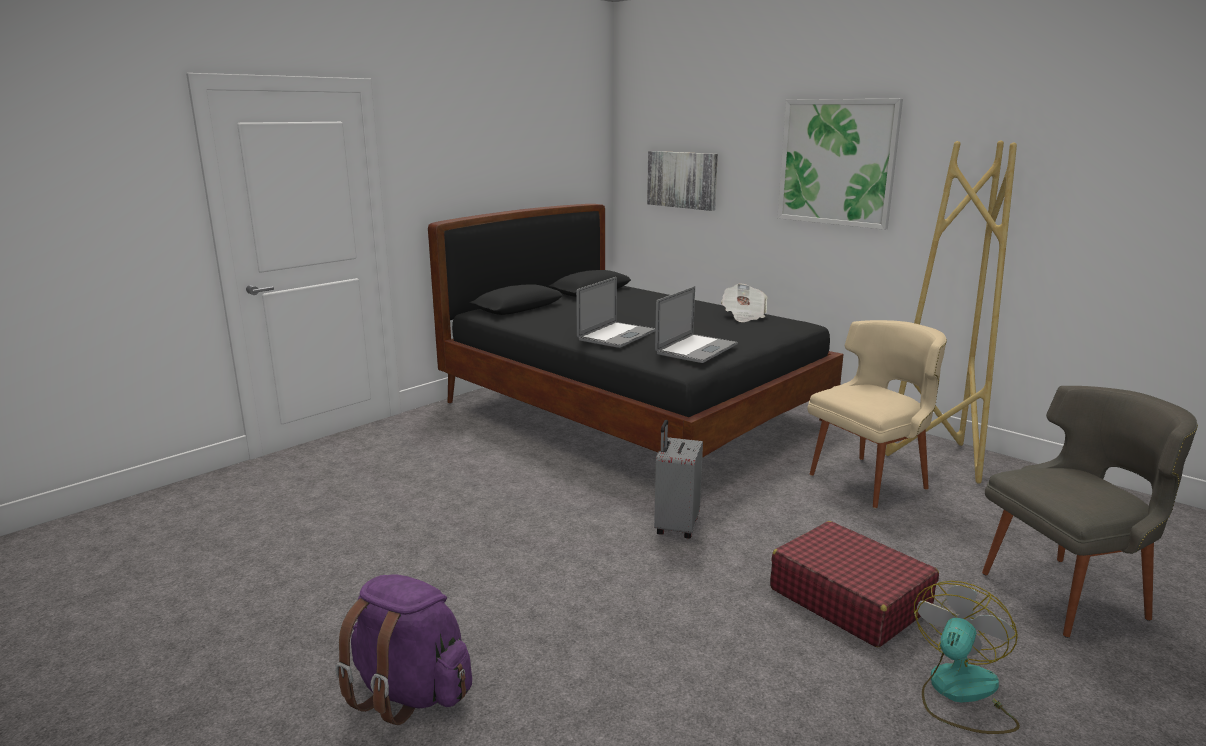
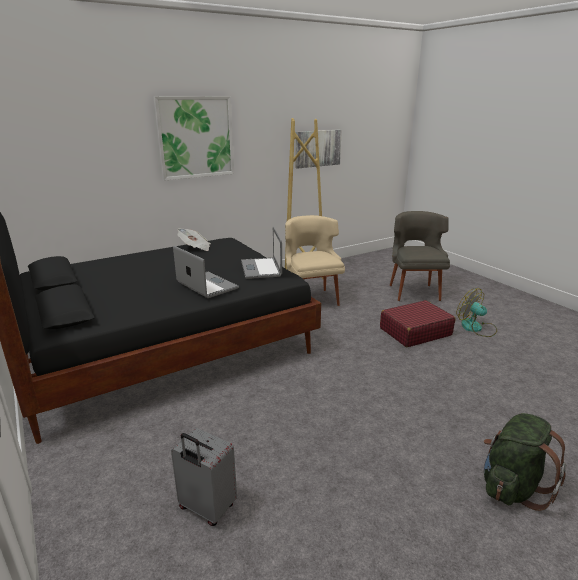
camera: 75 degrees left, 5 degrees up
purple backpack [335,574,472,725] -> green backpack [484,413,566,511]
picture [647,151,718,211] -> picture moved to [296,129,342,169]
grey suitcase [654,420,703,539] -> grey suitcase moved to [171,428,237,526]
laptop [655,286,738,363] -> laptop turned 150 degrees counterclockwise [241,226,282,279]

